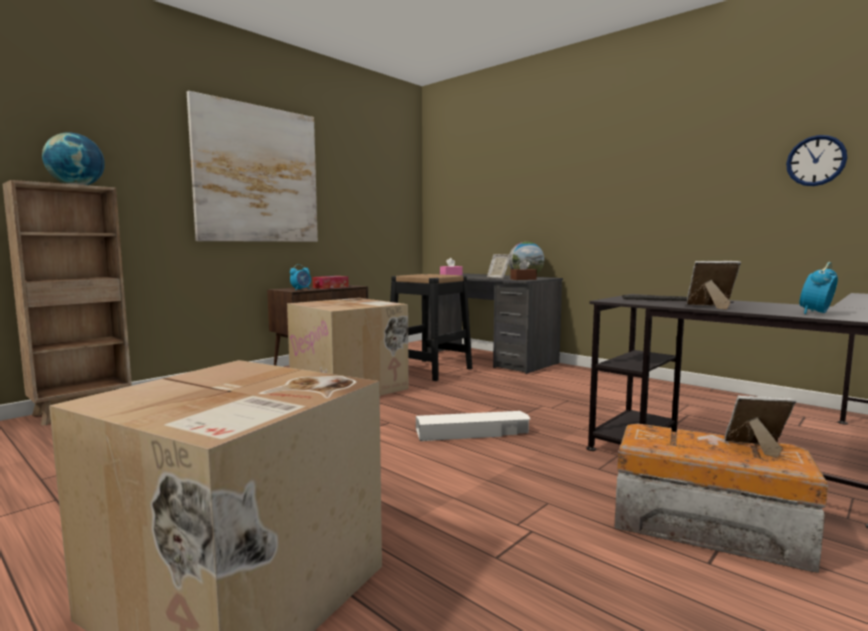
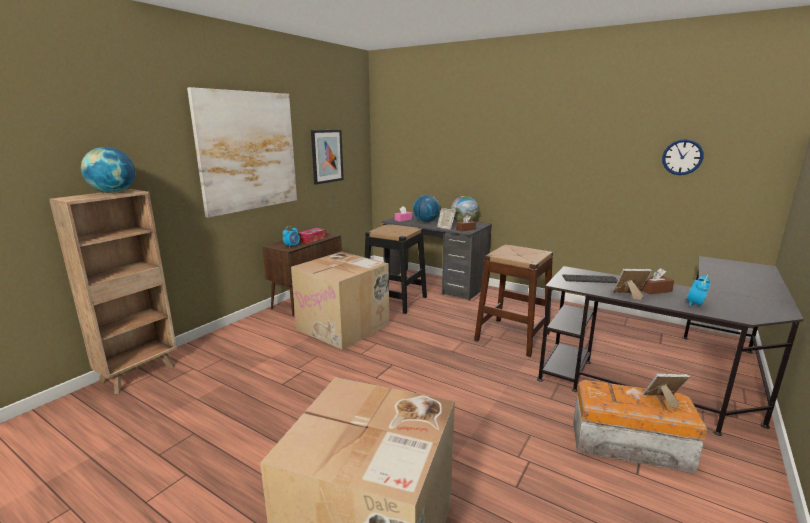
camera: 10 degrees left, 10 degrees up
white storage box [416,411,530,441] -> none
none -> picture [311,130,344,185]
none -> globe [413,195,440,222]
none -> brown stool [474,244,553,357]
none -> brown tissue box [641,268,674,295]

